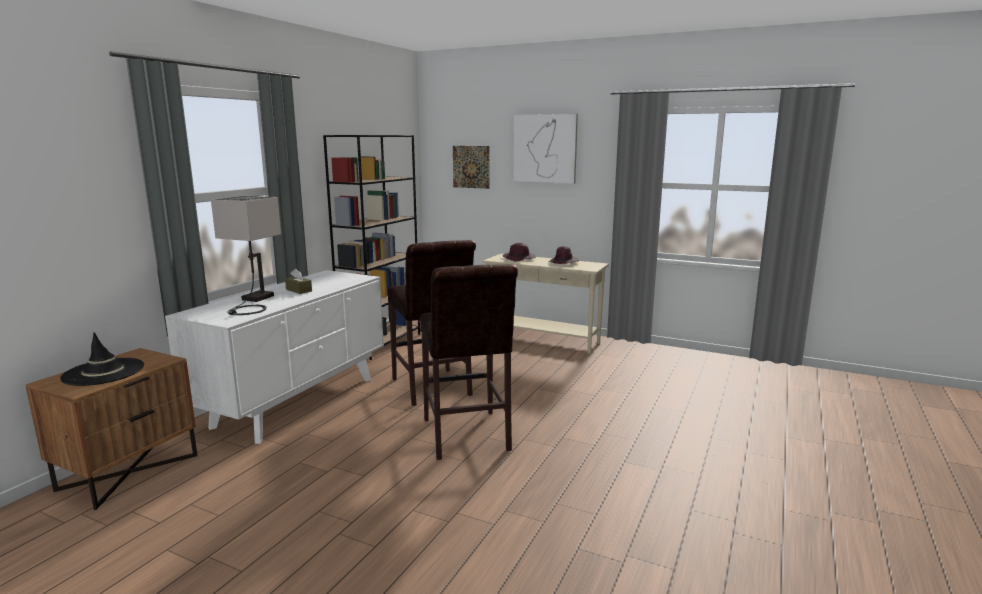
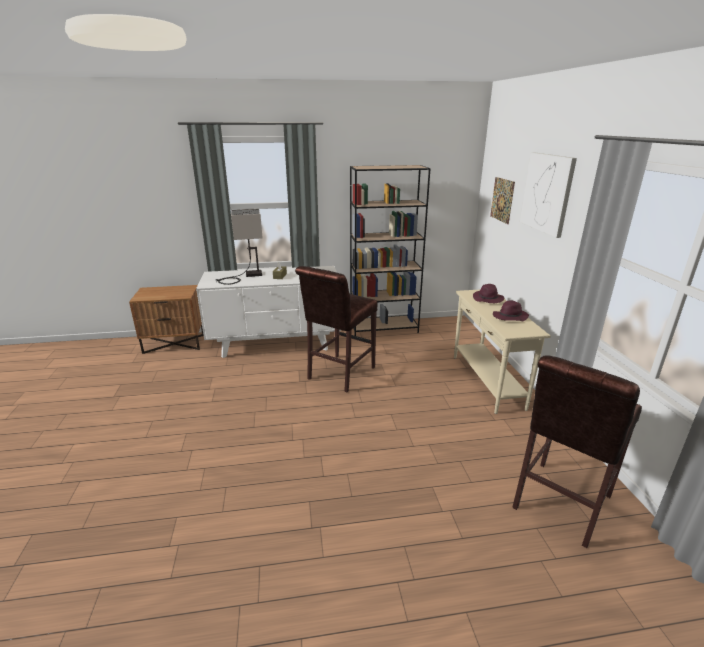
camera: 55 degrees right, 10 degrees up
black hat [60,332,144,386] -> none
brown stool [420,264,518,460] -> brown stool moved to [512,355,642,548]

